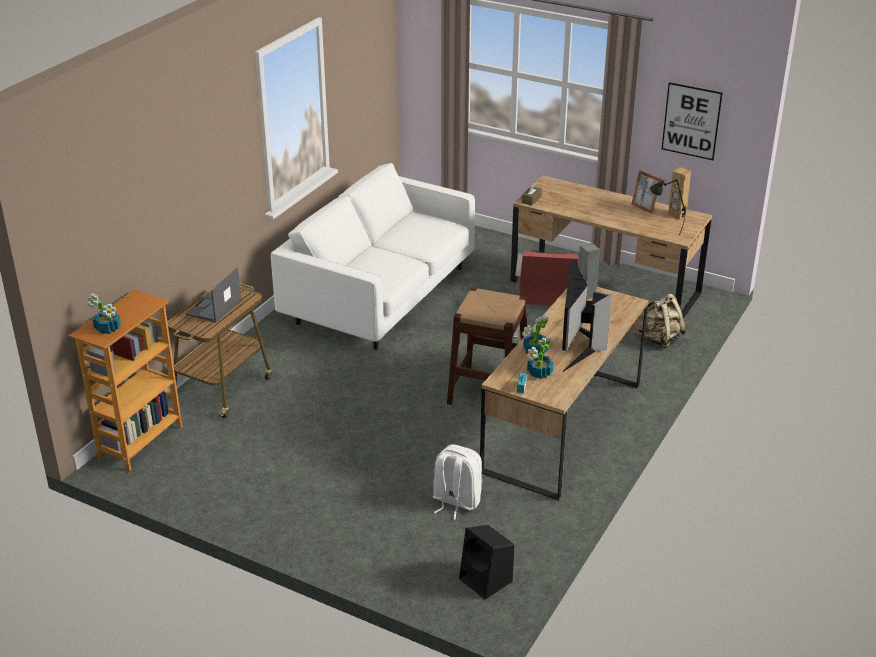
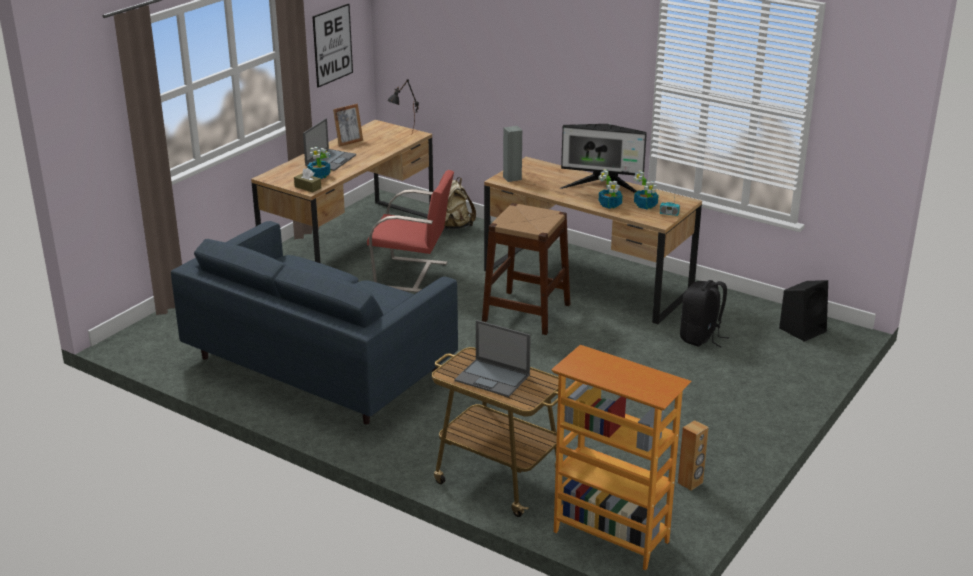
camera: 85 degrees left, 5 degrees down
potted plant [87,294,121,334] -> potted plant moved to [307,147,331,179]
white sofa [271,163,475,350] -> blue sofa [171,221,458,425]
white backpack [433,444,482,520] -> black backpack [680,280,729,348]
brown speaker [668,167,691,220] -> brown speaker moved to [678,420,709,491]
none -> laptop [303,118,356,171]

